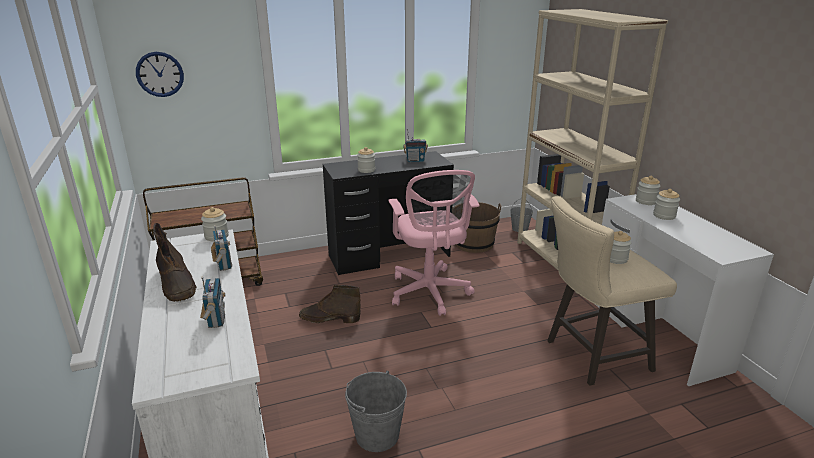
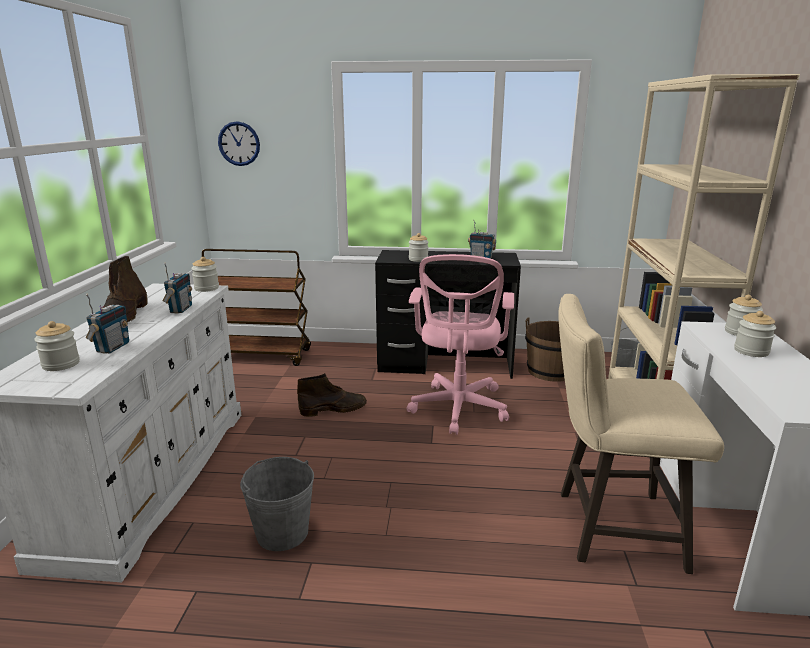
camera: 25 degrees right, 5 degrees down
brown boot [299,285,361,323] -> brown boot turned 135 degrees clockwise [297,373,367,417]
jar [610,231,632,264] -> jar moved to [34,321,80,371]

